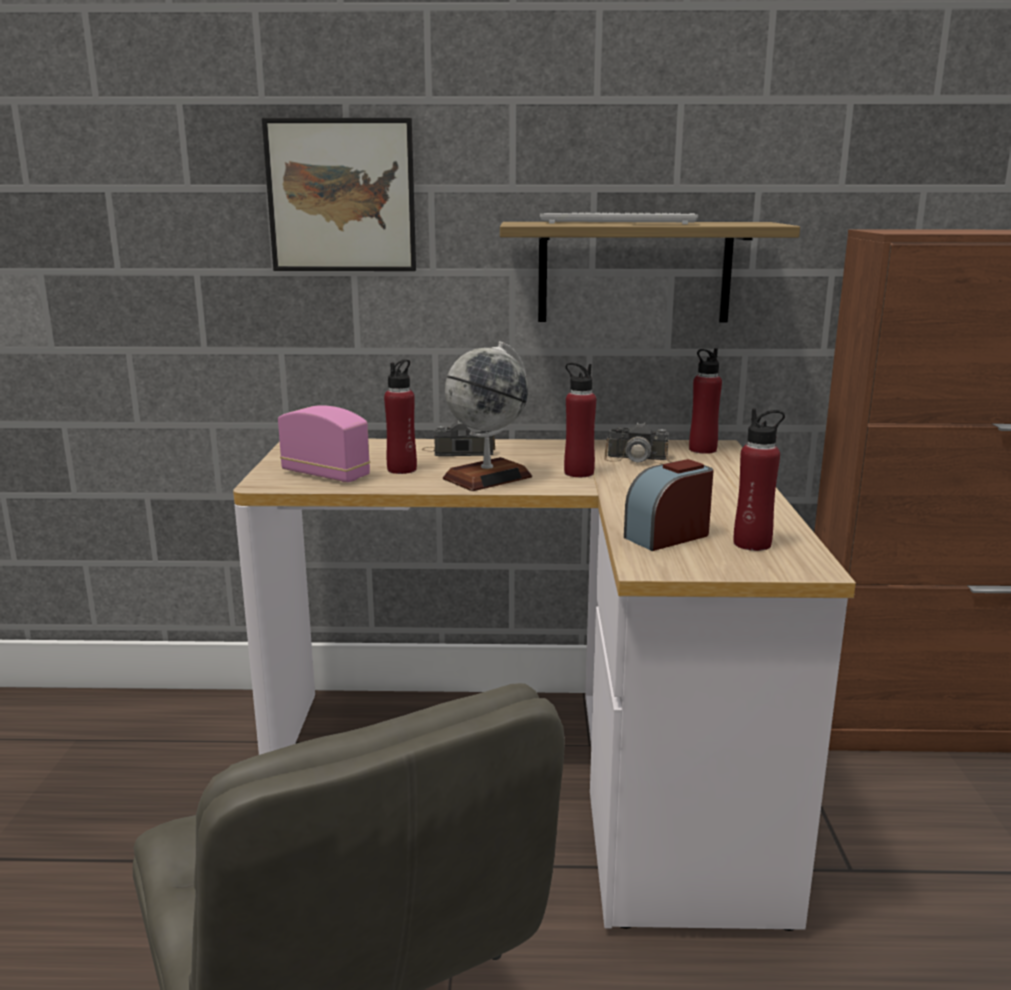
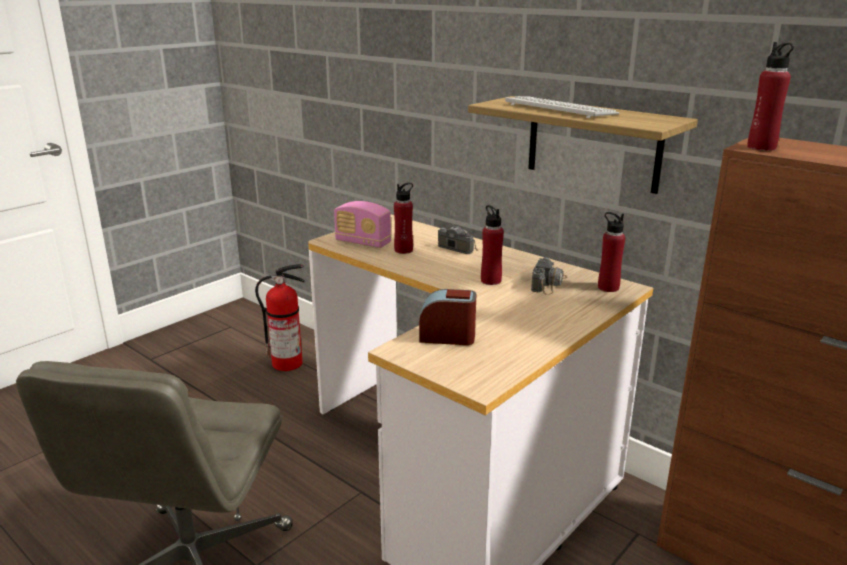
camera: 40 degrees right, 5 degrees up
picture [262,118,416,271] -> none
radio [278,405,370,482] -> radio turned 135 degrees clockwise [334,201,391,248]
globe [443,341,532,491] -> none
camera [604,422,671,464] -> camera turned 120 degrees counterclockwise [531,257,567,295]
red bottle [734,408,785,551] -> red bottle moved to [747,42,794,151]
none -> fire extinguisher [255,264,305,371]

